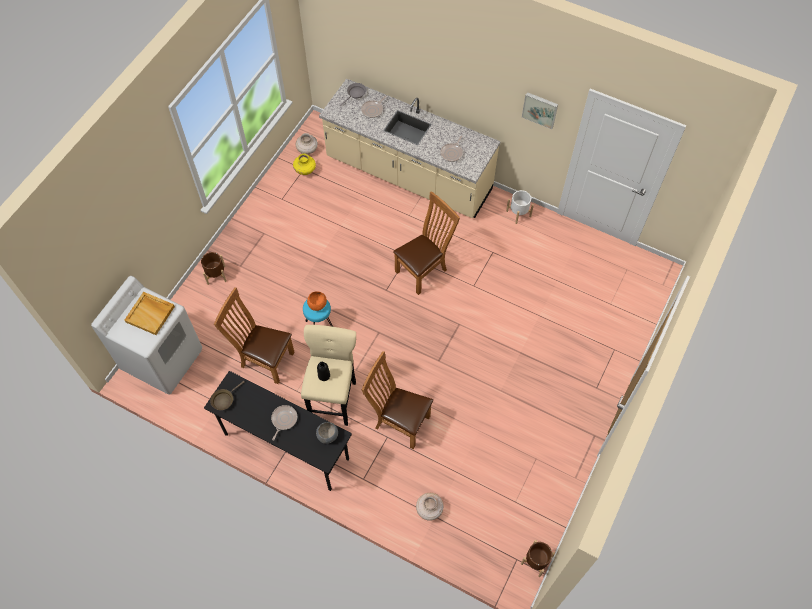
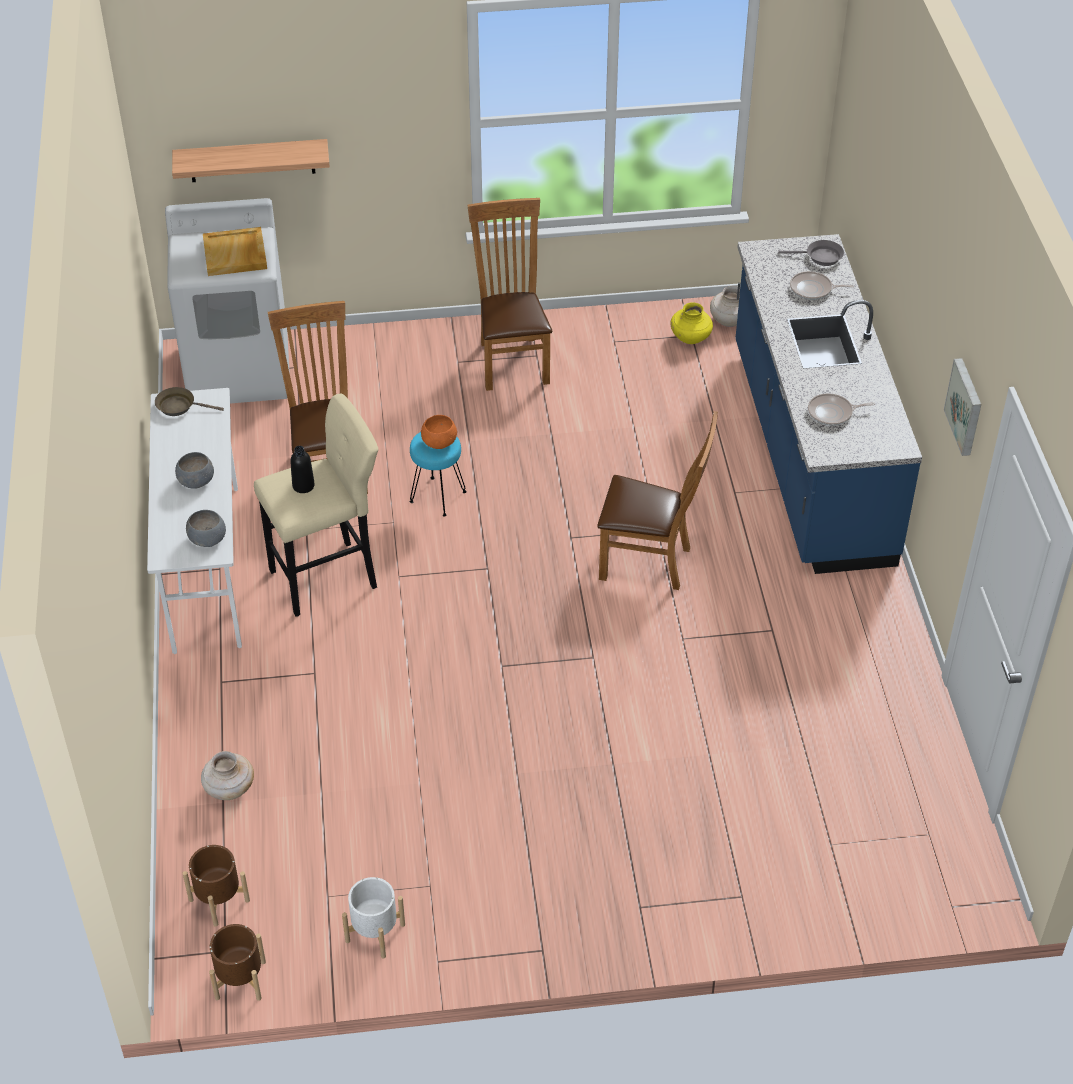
camera: 55 degrees right, 15 degrees down
brown planter [201,252,227,285] -> brown planter moved to [183,845,250,927]
black desk [204,371,352,491] -> white desk [147,388,242,654]
frying pan [271,405,297,441] -> grey bowl [175,452,214,489]
beige counter [319,79,501,218] -> blue counter [735,234,922,574]
brown chair [361,351,433,449] -> brown chair moved to [467,198,552,391]
white planter [506,190,534,224] -> white planter moved to [342,877,405,958]
none -> shelf [172,139,330,182]

